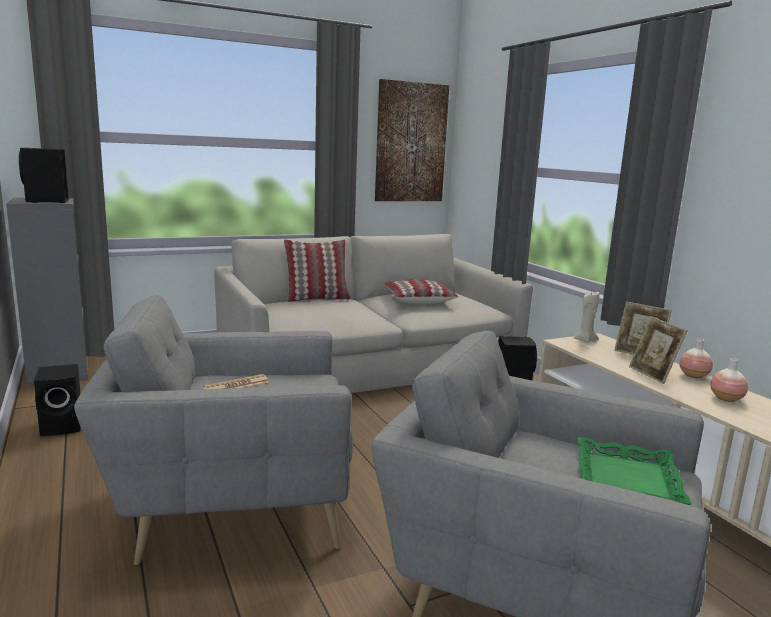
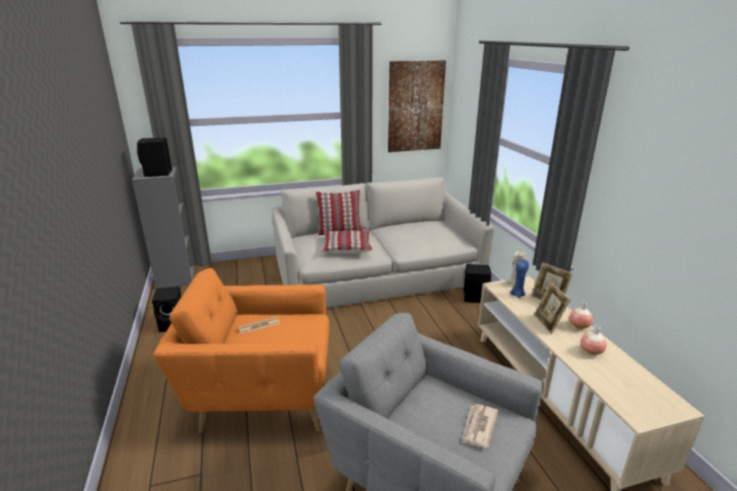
camera: 10 degrees right, 10 degrees up
grey armchair [74,295,353,565] -> orange armchair [153,268,329,434]
pillow [383,279,458,304] -> pillow moved to [322,230,373,254]
green tray [578,437,691,505] -> newspaper [462,404,499,448]
none -> blue candle [510,259,529,298]

